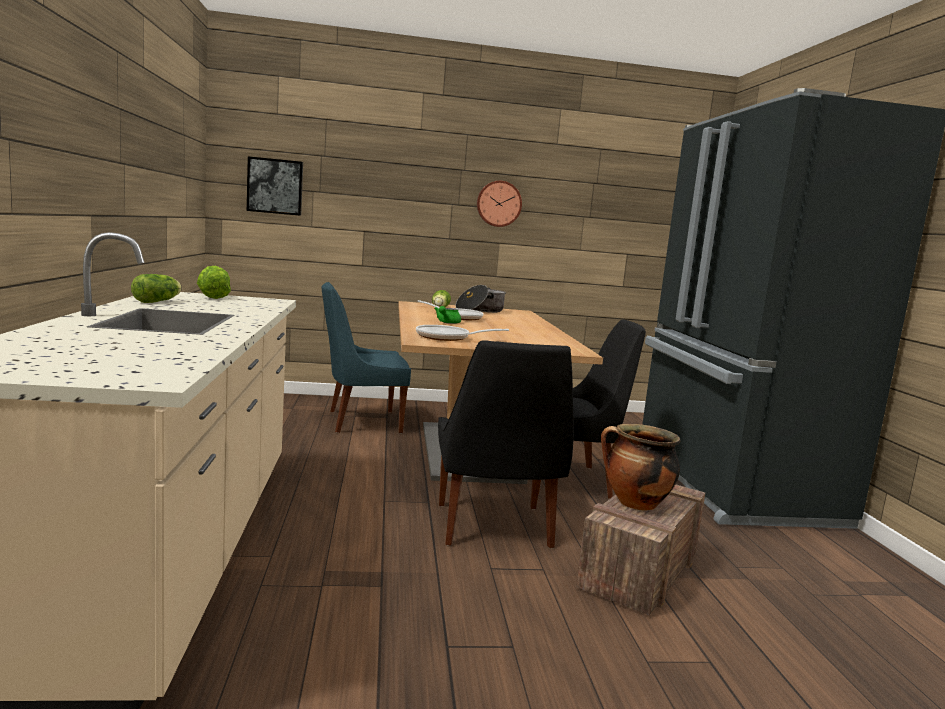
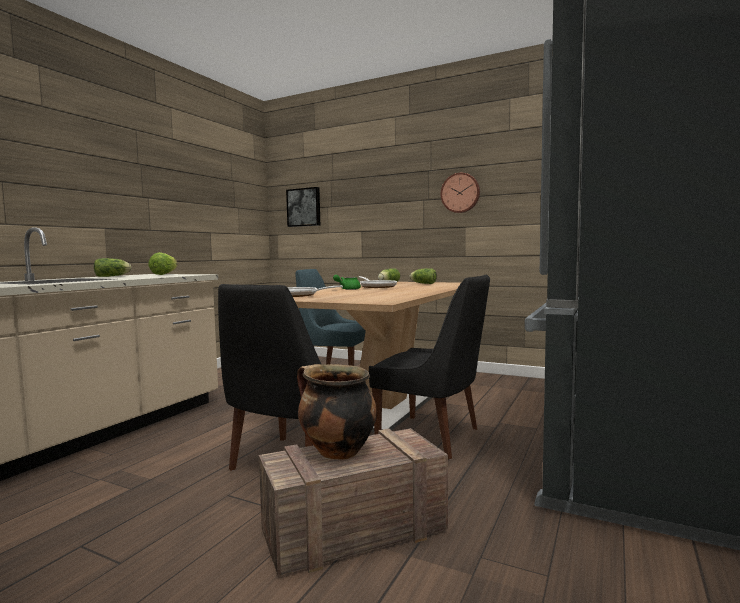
camera: 35 degrees right, 5 degrees down
cooking pot [456,285,506,313] -> lettuce [410,268,437,284]

